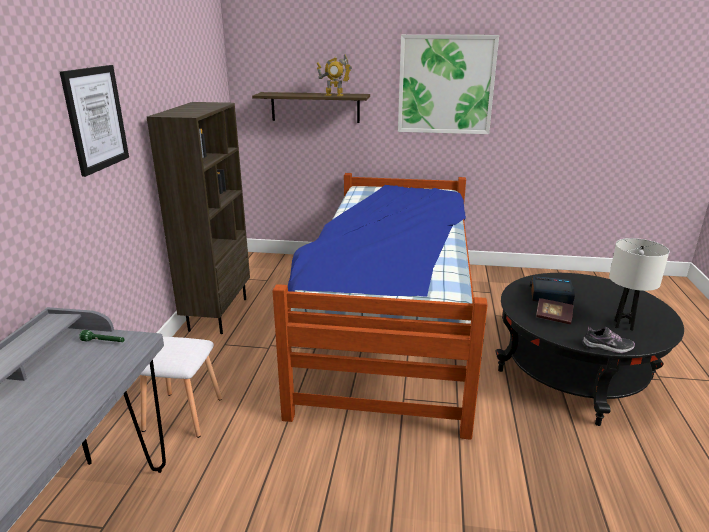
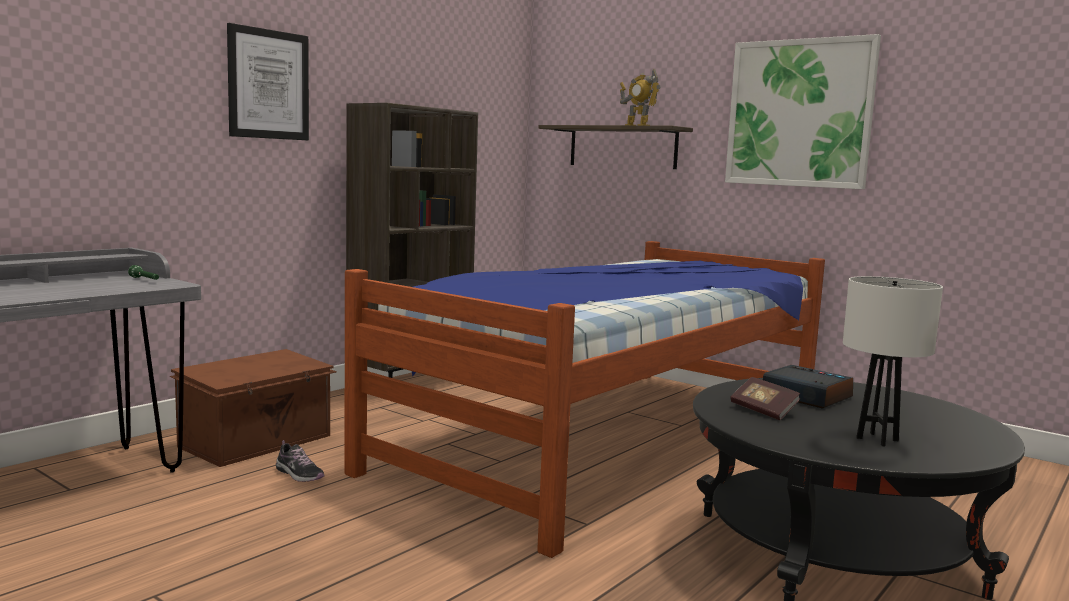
camera: 30 degrees right, 15 degrees down
white stool [140,337,222,438] -> brown storage box [170,349,337,467]
shoe [582,326,635,353] -> shoe moved to [276,440,325,482]

